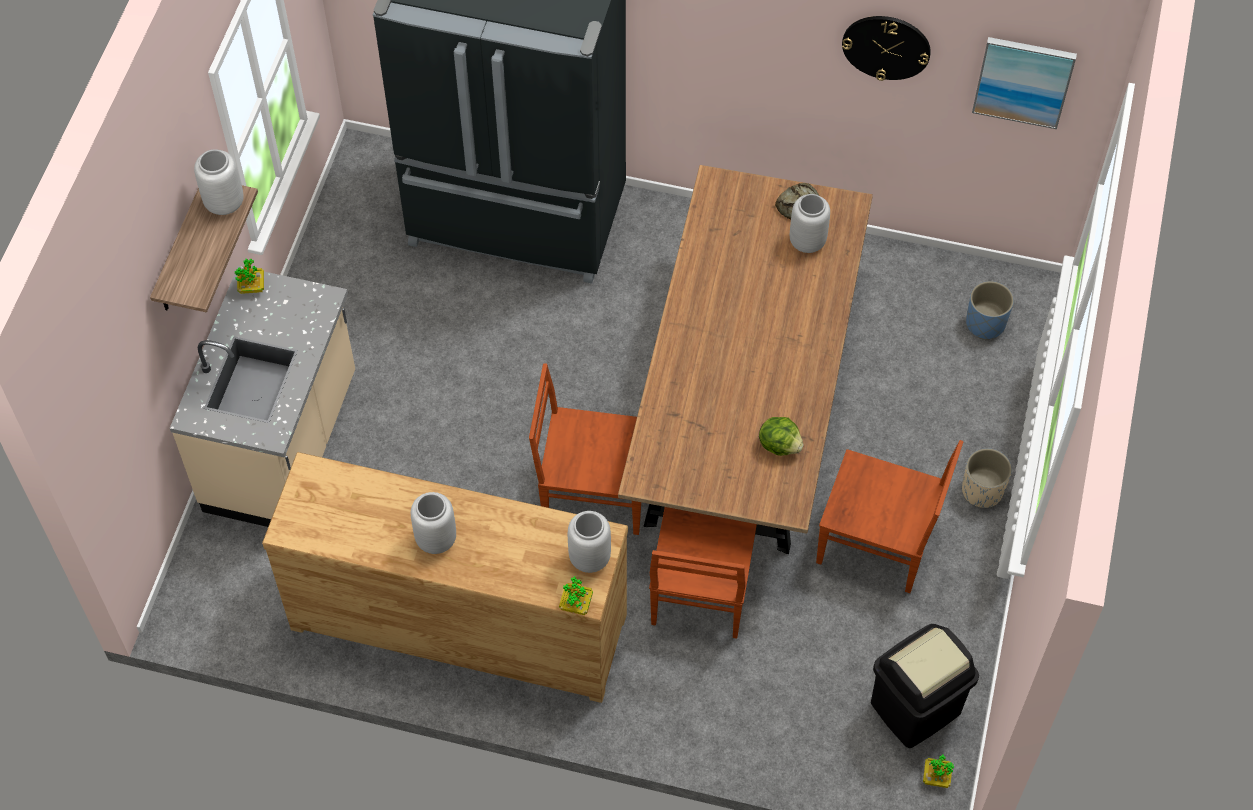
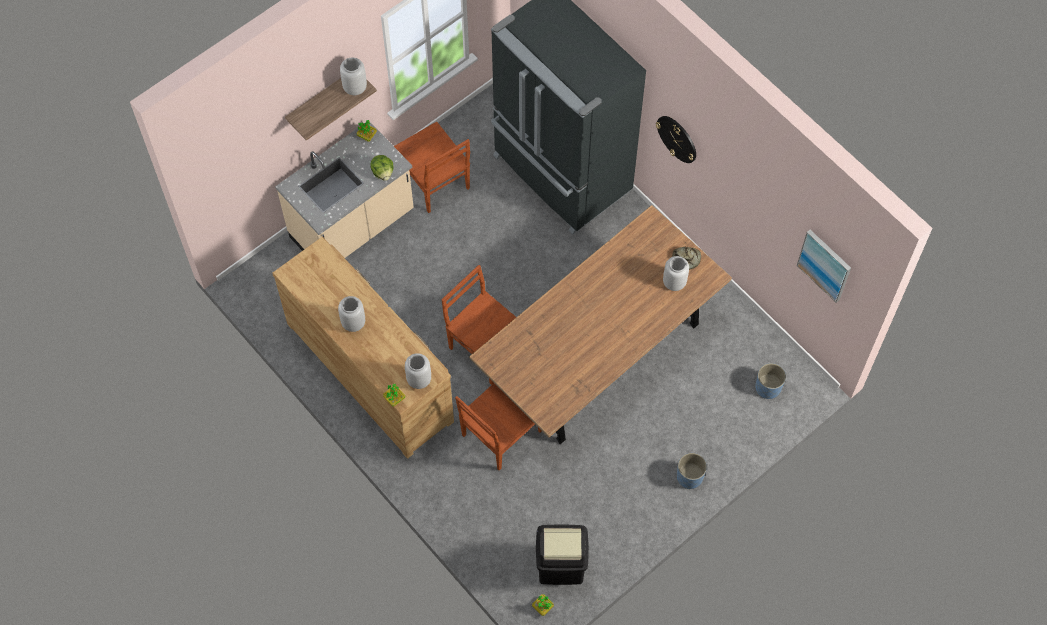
camera: 35 degrees right, 5 degrees up
lettuce [759,417,804,456] -> lettuce moved to [370,155,394,181]
brown chair [816,440,963,593] -> brown chair moved to [394,121,470,213]
wall clock [842,16,931,81] -> wall clock moved to [656,116,696,163]
beige planter [962,448,1012,508] -> blue planter [677,453,707,489]

